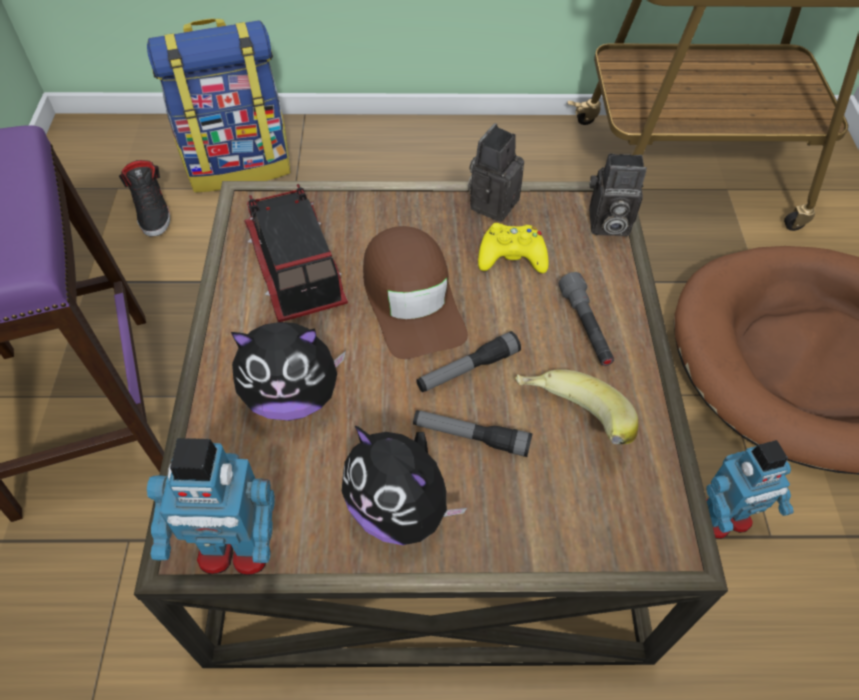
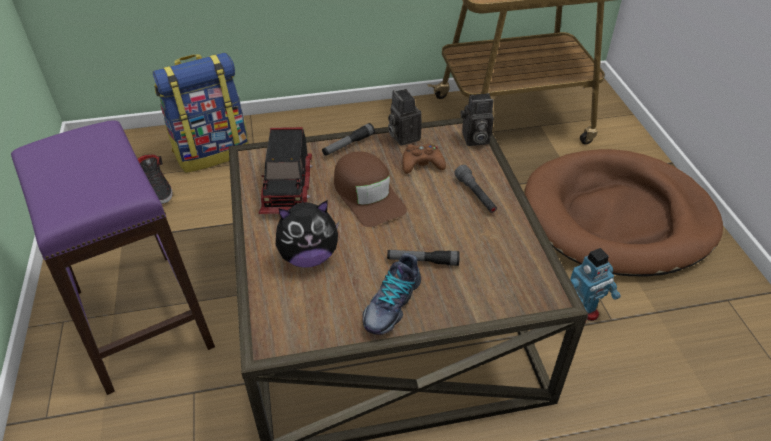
camera: 10 degrees left, 10 degrees down
toy robot [147,438,275,576] -> none
toy truck [244,184,348,322] -> toy truck turned 150 degrees counterclockwise [259,127,313,214]
plush toy [342,425,467,545] -> shoe [362,253,421,335]
flashlight [416,331,521,392] -> flashlight moved to [322,123,375,156]
camera [468,123,524,222] -> camera turned 45 degrees counterclockwise [388,89,422,146]
yellow game controller [478,223,549,273] -> brown game controller [402,144,446,174]
banana [515,369,638,444] -> none

